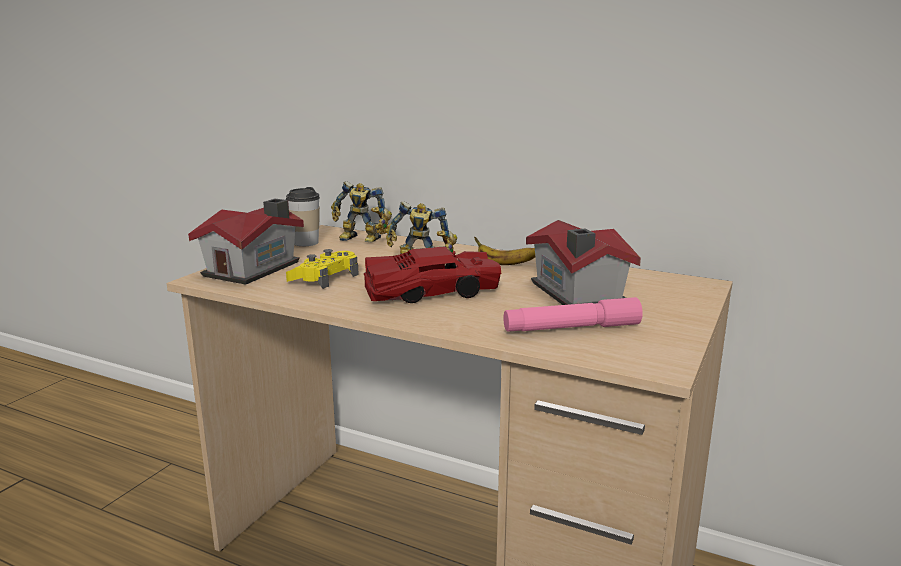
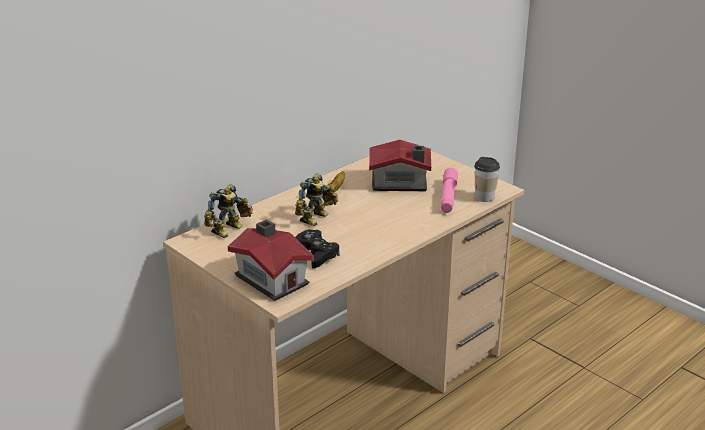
camera: 70 degrees left, 10 degrees up
cup [286,187,320,246] -> cup moved to [474,157,500,202]
yellow game controller [286,249,359,289] -> black game controller [295,229,340,268]
red toy car [364,247,501,303] -> none

